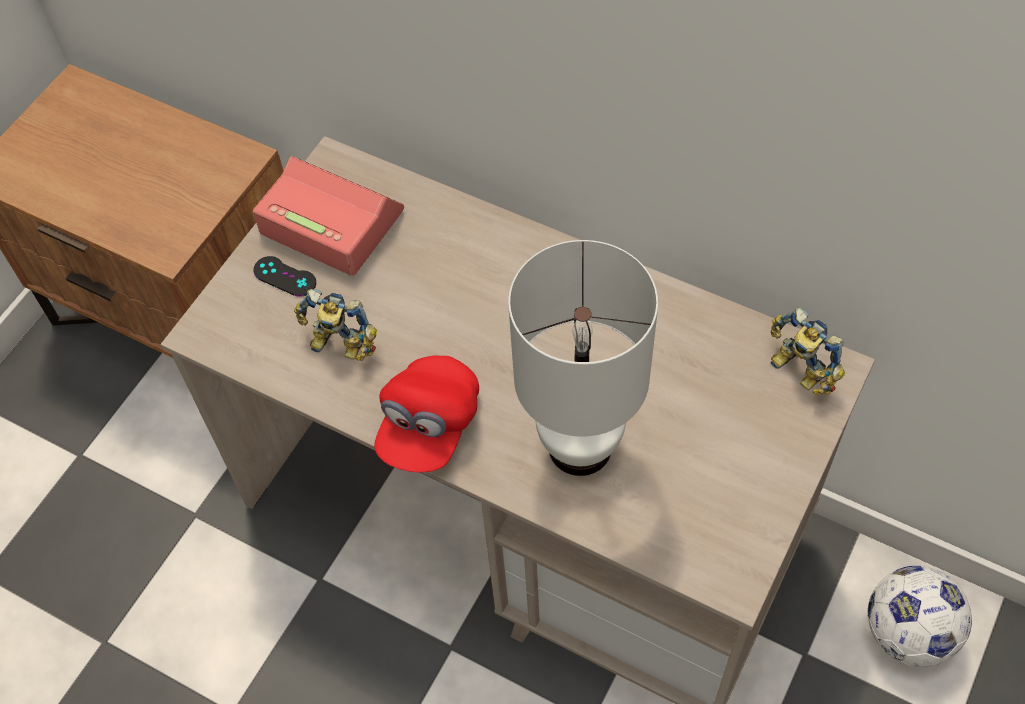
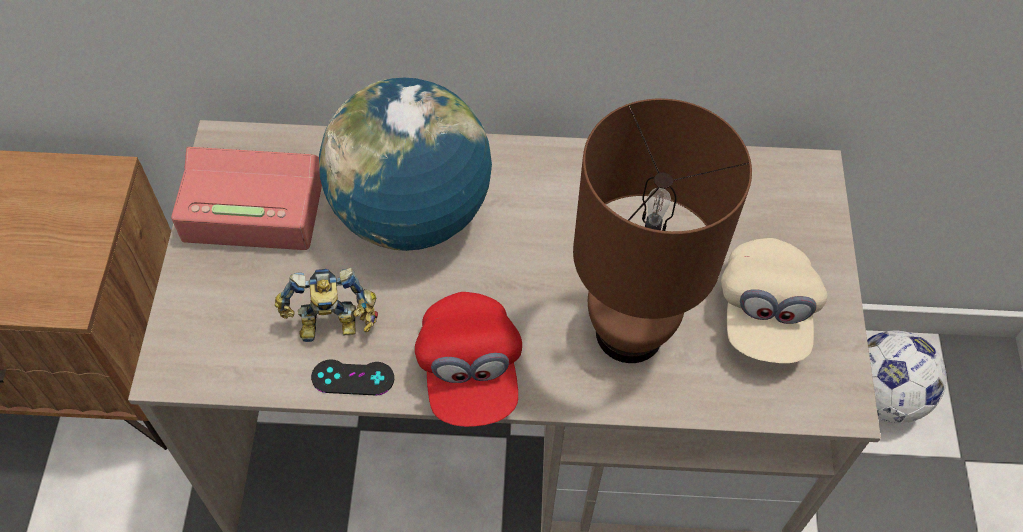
camera: 30 degrees left, 0 degrees up
black game controller [253,256,316,297] -> black game controller moved to [311,359,394,395]
white table lamp [508,240,658,476] -> brown table lamp [573,99,752,363]
toy robot [770,308,845,396] -> none
none -> globe [319,78,492,251]
none -> beige cap [721,238,827,363]

